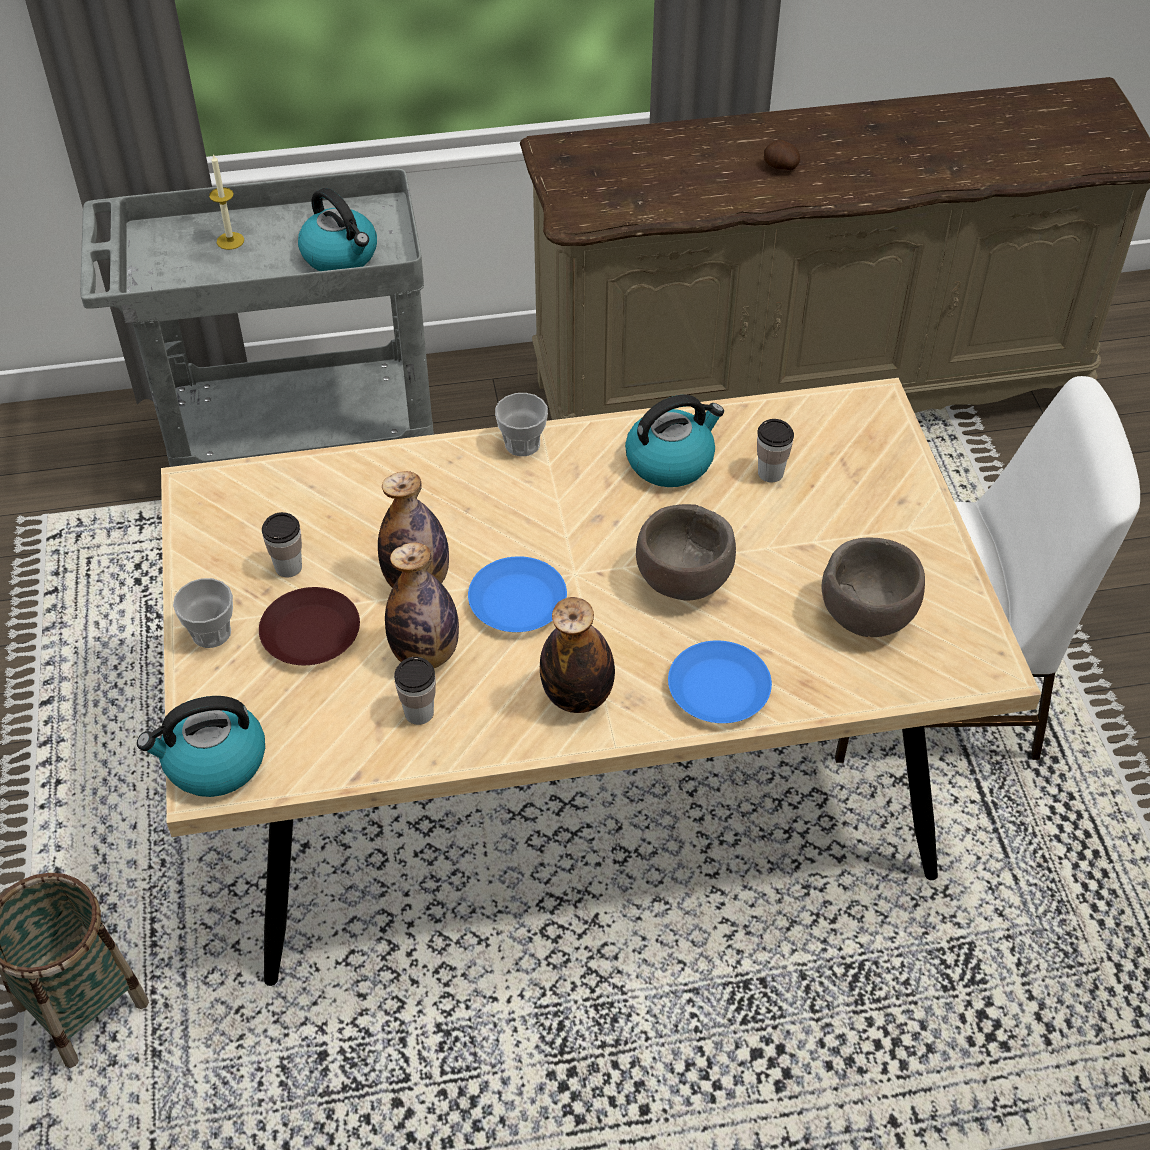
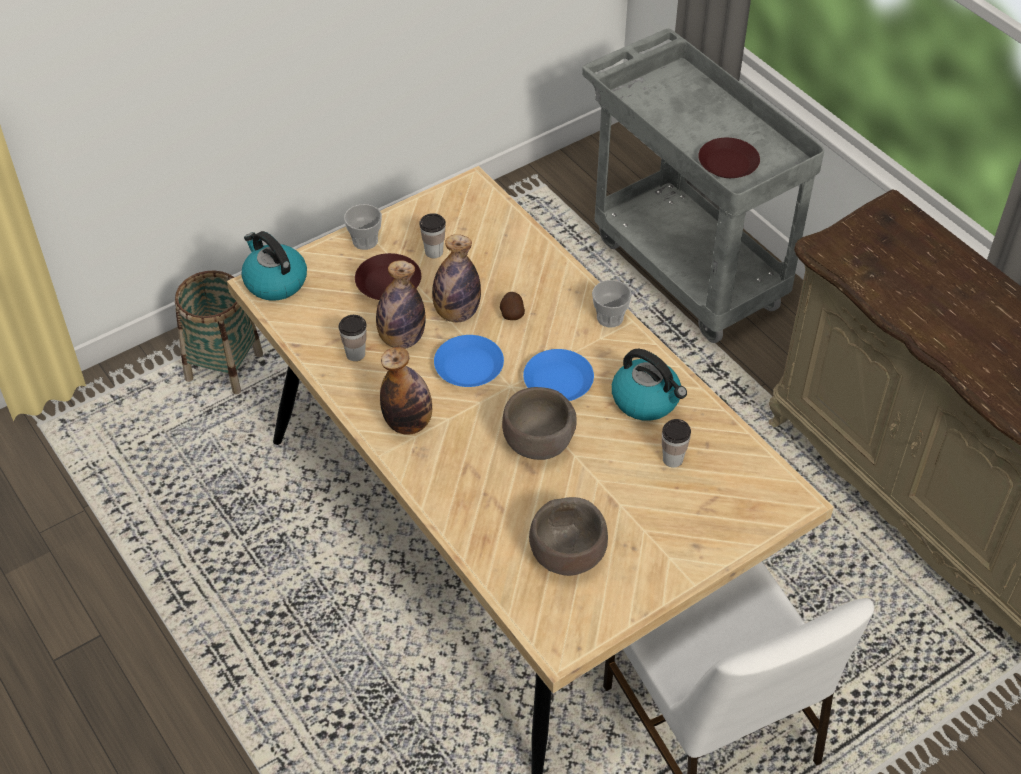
camera: 65 degrees right, 0 degrees up
candle [209,153,244,250] -> none
kettle [298,188,377,271] -> brown plate [698,138,760,178]
blue plate [668,640,772,723] -> blue plate moved to [523,349,594,401]
potato [764,140,800,170] -> potato moved to [500,292,525,320]

